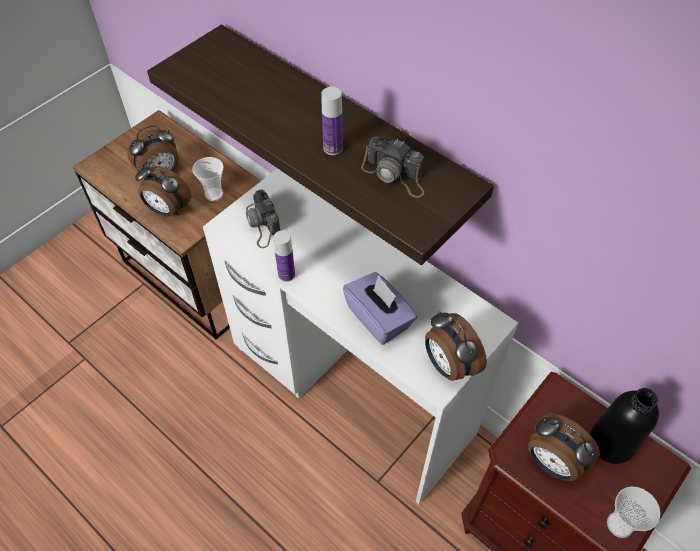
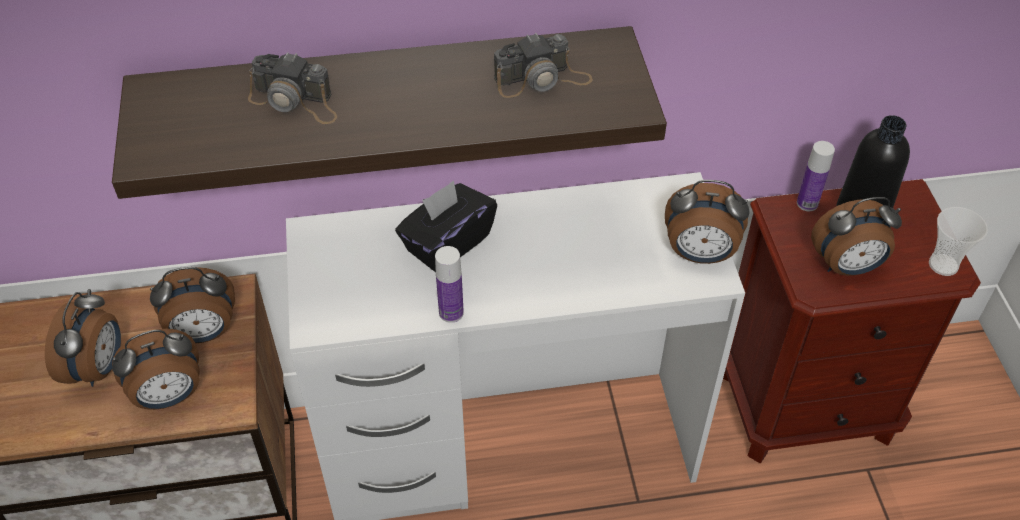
camera: 50 degrees left, 5 degrees down
cup [192,157,224,201] -> alarm clock [150,267,235,343]
camera [246,189,281,248] -> camera moved to [248,52,337,124]
bottle [322,87,343,155] -> bottle moved to [797,141,835,211]
purple tissue box [343,272,417,345] -> none
none -> black tissue box [395,180,497,272]

